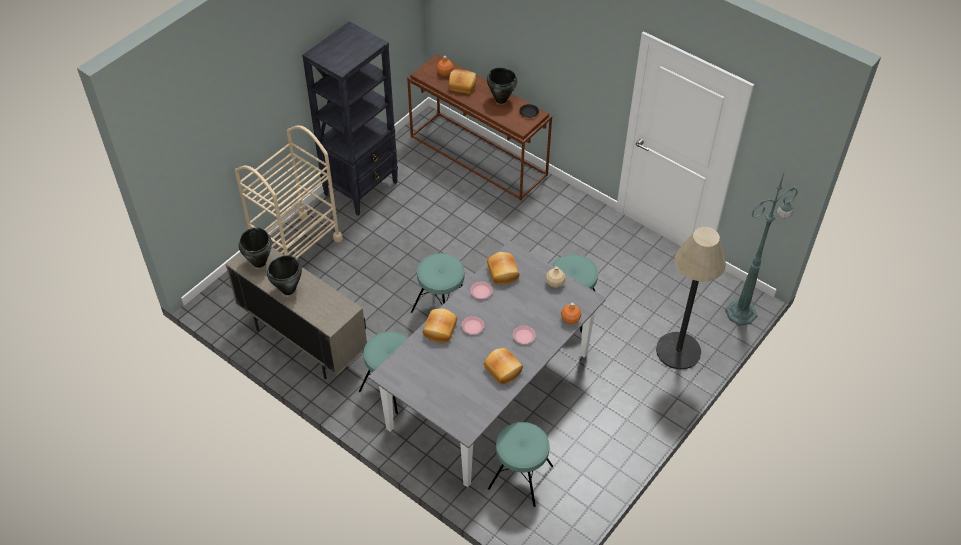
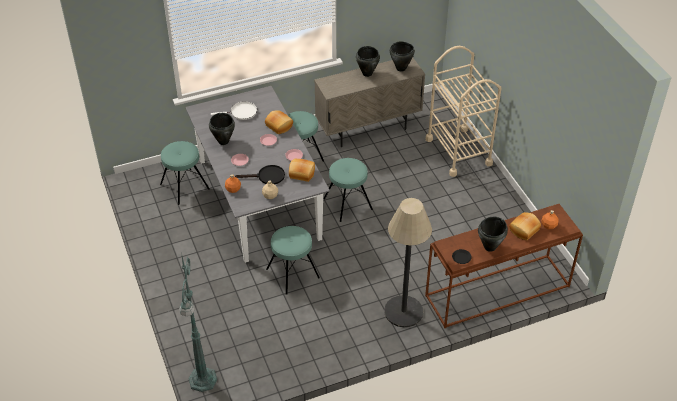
camera: 120 degrees right, 5 degrees down
black bookcase [302,21,398,216] -> none
bread [484,348,523,384] -> black cooking pot [209,113,235,145]
floor lamp [656,227,726,369] -> floor lamp moved to [384,198,432,327]
none -> white frying pan [211,101,257,120]
none -> black frying pan [235,165,285,184]

